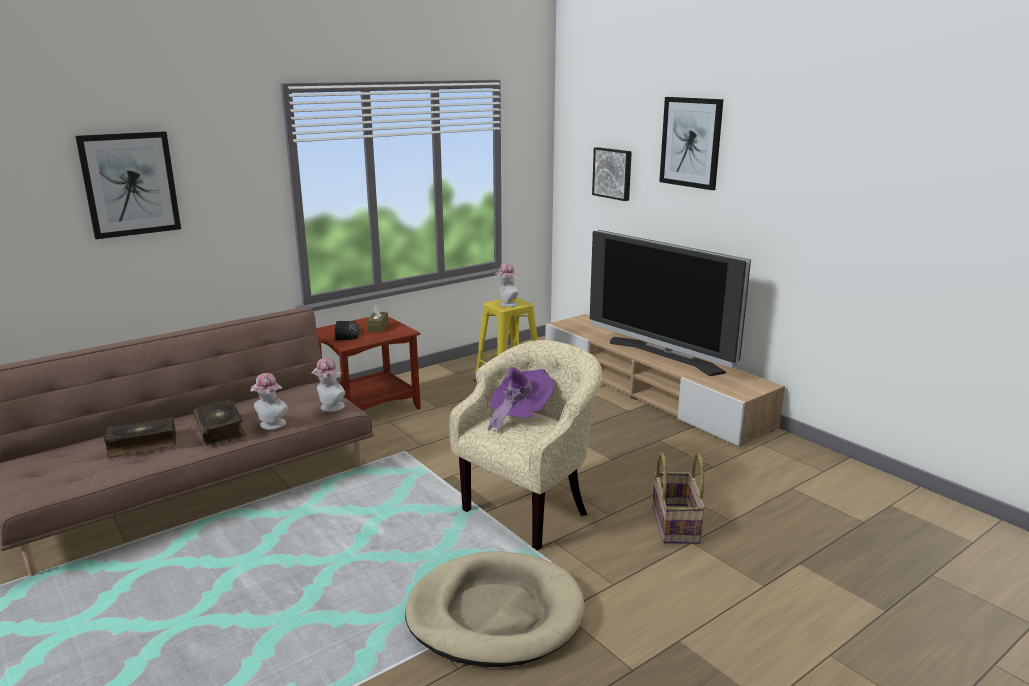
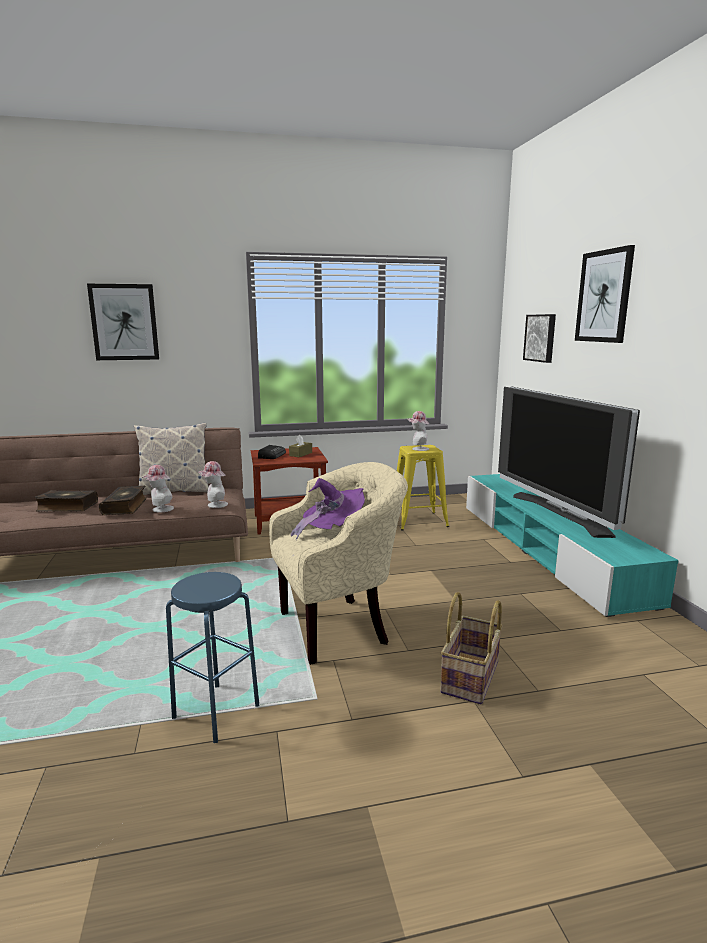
camera: 25 degrees right, 5 degrees down
beige dog bed [405,551,585,667] -> blue stool [166,572,259,743]
beige tv stand [545,314,785,447] -> turquoise tv stand [466,474,678,617]
none -> pillow [134,423,209,495]

